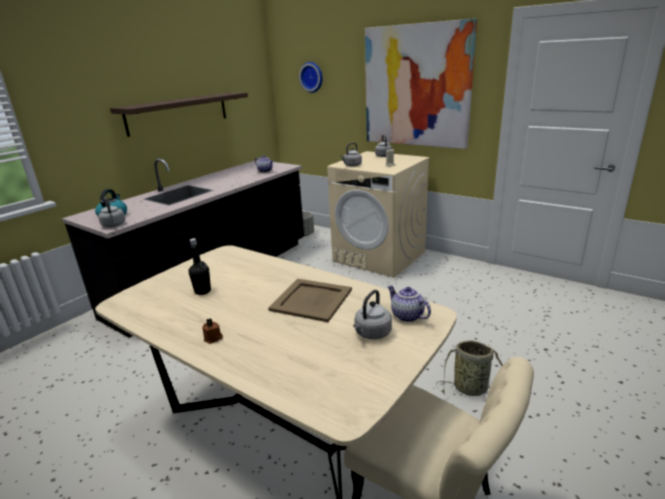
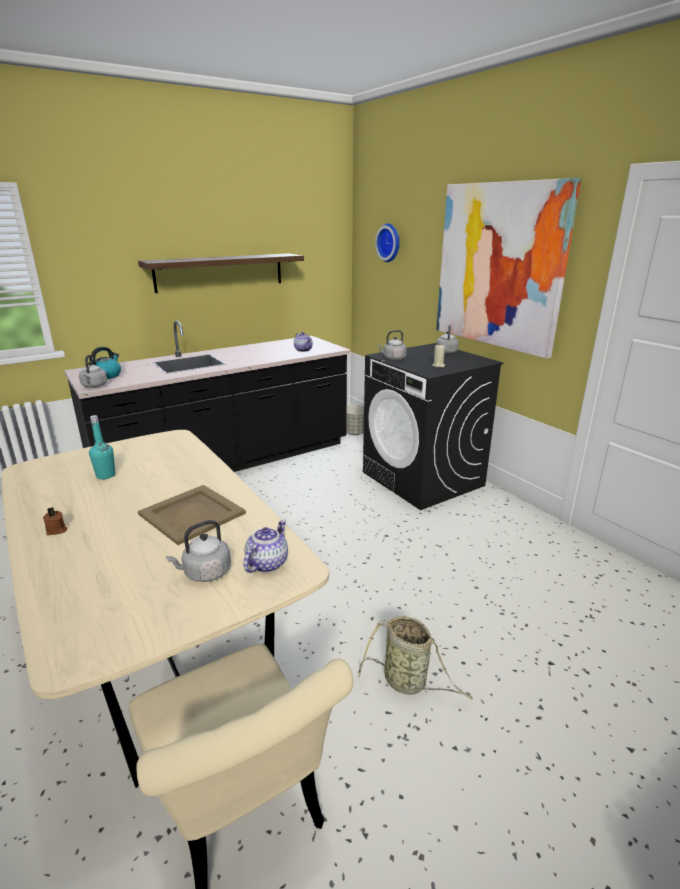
camera: 20 degrees right, 0 degrees up
black bottle [188,238,211,295] -> turquoise bottle [89,415,115,479]
beige washing machine [327,151,430,278] -> black washing machine [363,343,503,510]
teapot [387,285,431,322] -> teapot turned 45 degrees clockwise [243,520,288,573]

